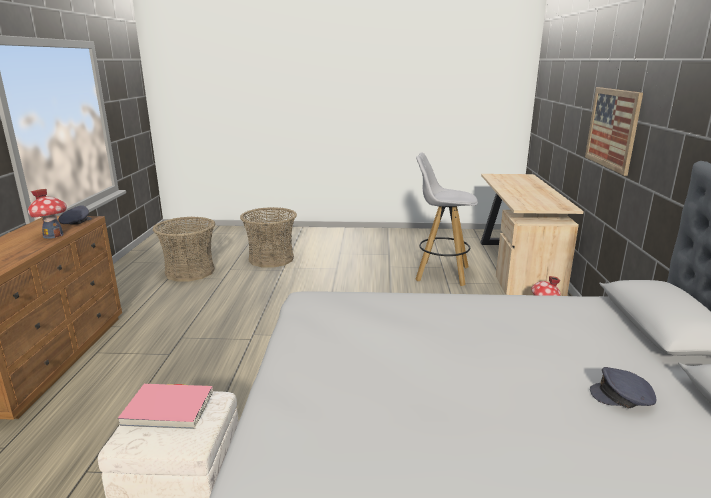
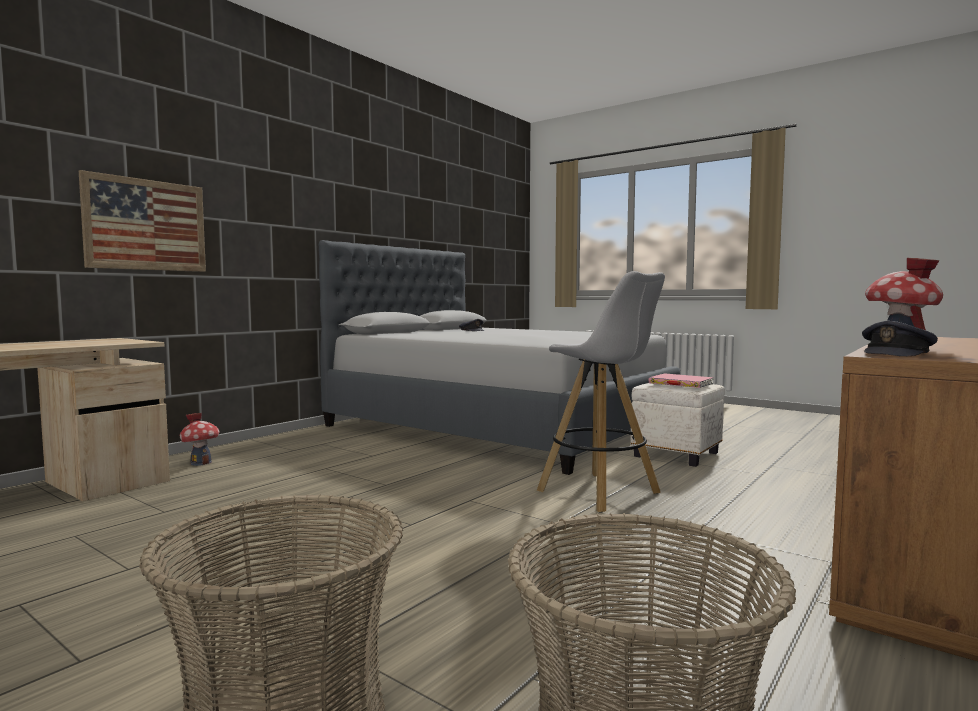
camera: 145 degrees left, 15 degrees down
white stool [415,152,478,286] -> white stool moved to [537,271,665,512]

